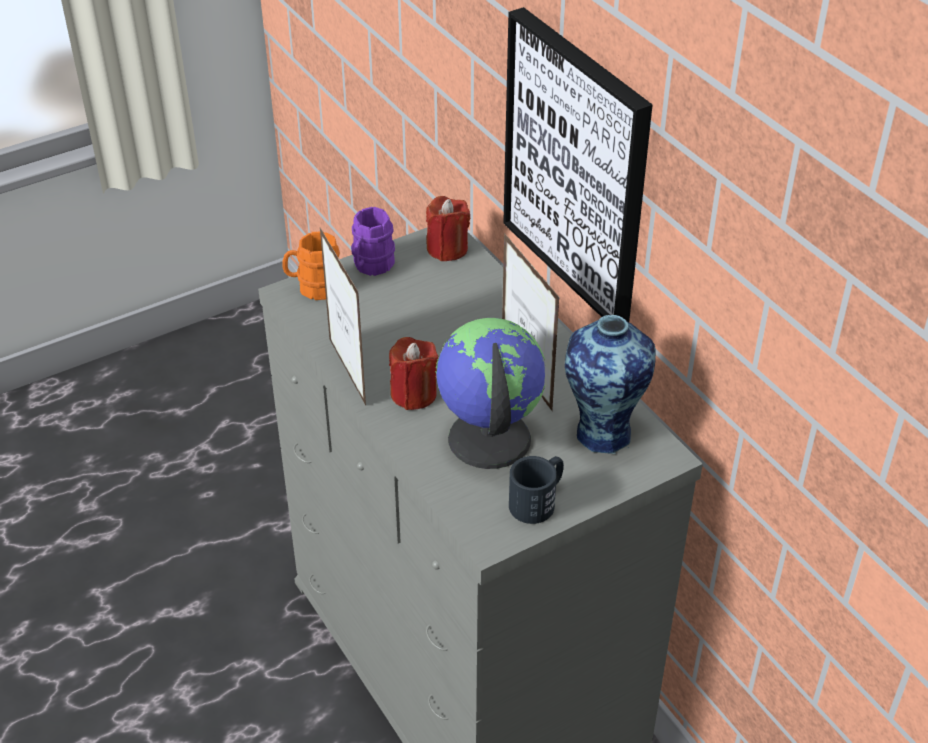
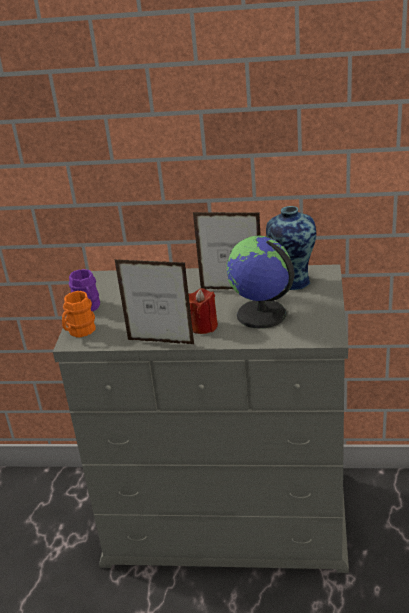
camera: 50 degrees left, 10 degrees down
red candle [426,196,470,261] -> none
picture [503,7,652,322] -> none
black mug [509,456,564,524] -> none

